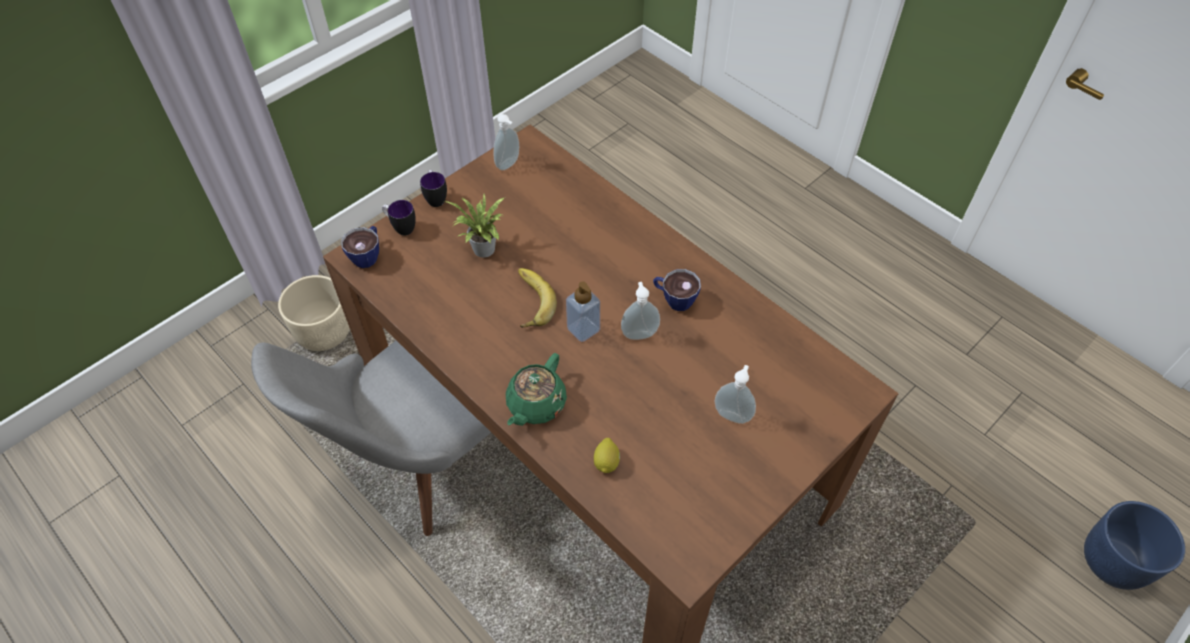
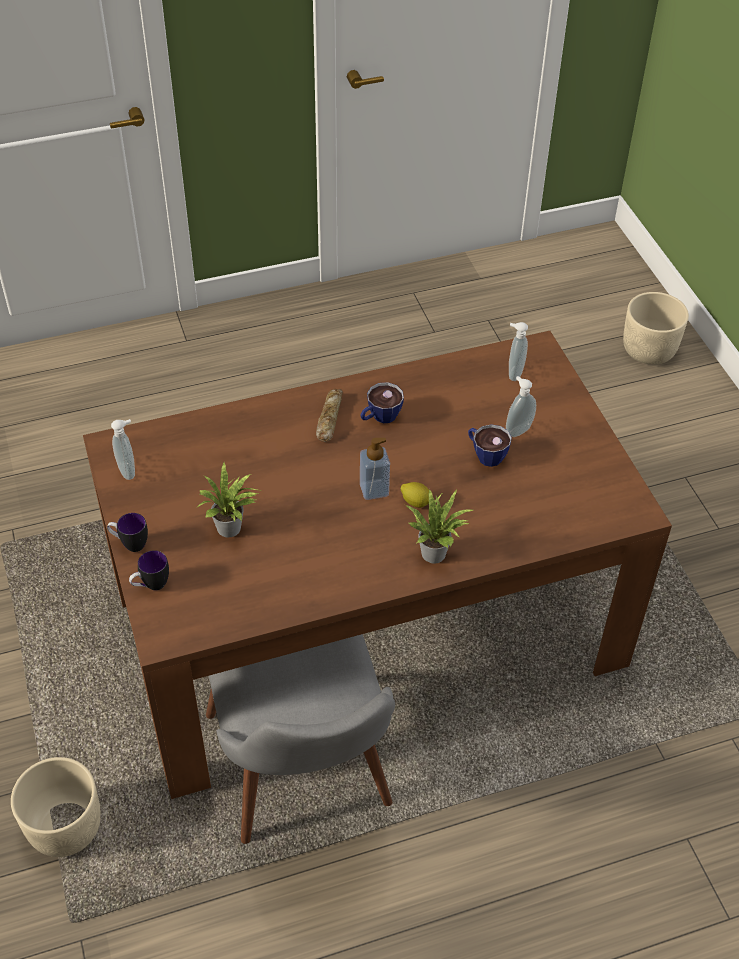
camera: 65 degrees left, 5 degrees down
cup [341,226,379,268] -> cup moved to [468,424,512,467]
green teapot [506,353,567,426] -> potted plant [405,489,473,564]
banana [518,268,557,328] -> none
lemon [594,438,620,473] -> lemon moved to [401,482,429,508]
soap dispenser [621,282,660,340] -> soap dispenser moved to [509,322,528,381]
blue planter [1084,501,1185,590] -> beige planter [623,292,689,365]
none -> bread [316,389,343,442]

